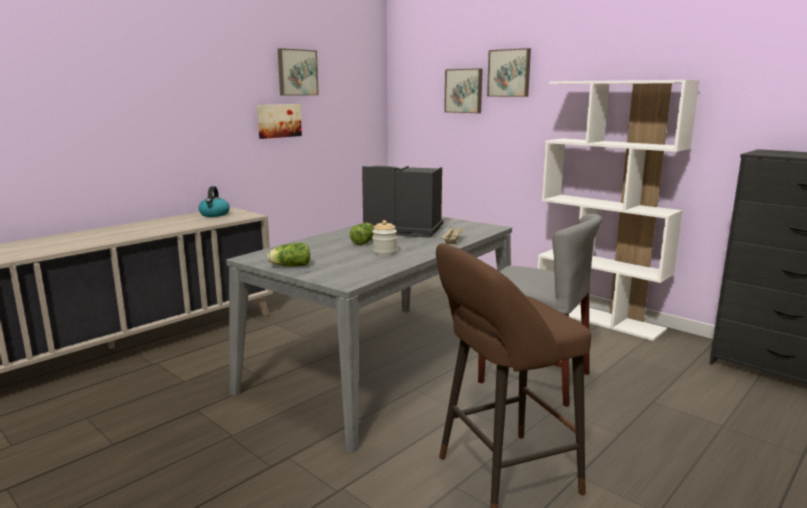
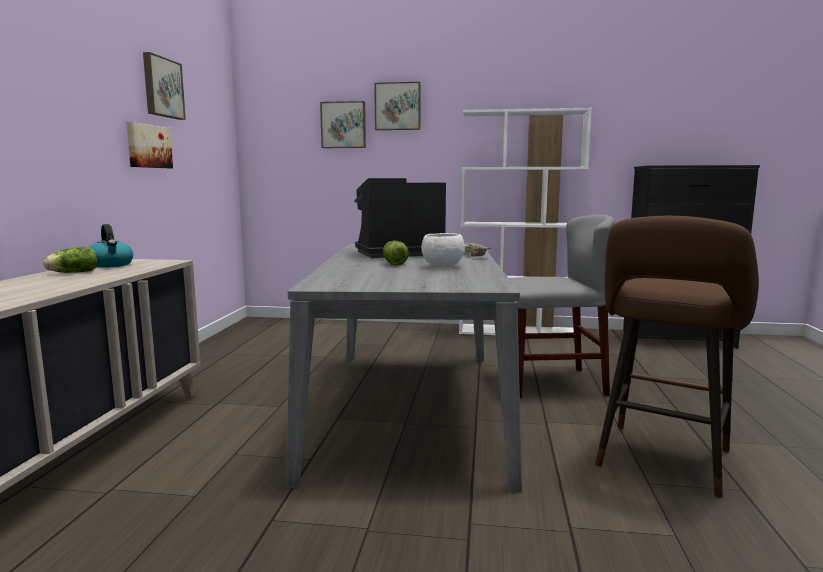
camera: 35 degrees left, 5 degrees down
lettuce [267,243,310,267] -> lettuce moved to [43,247,97,273]
jar [372,220,397,256] -> white bowl [421,233,465,267]

